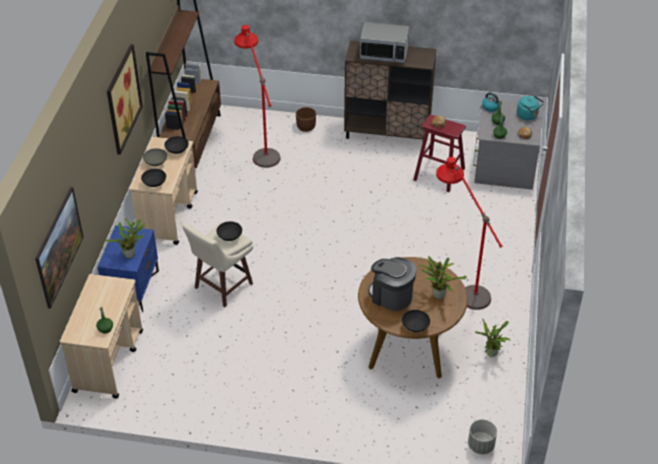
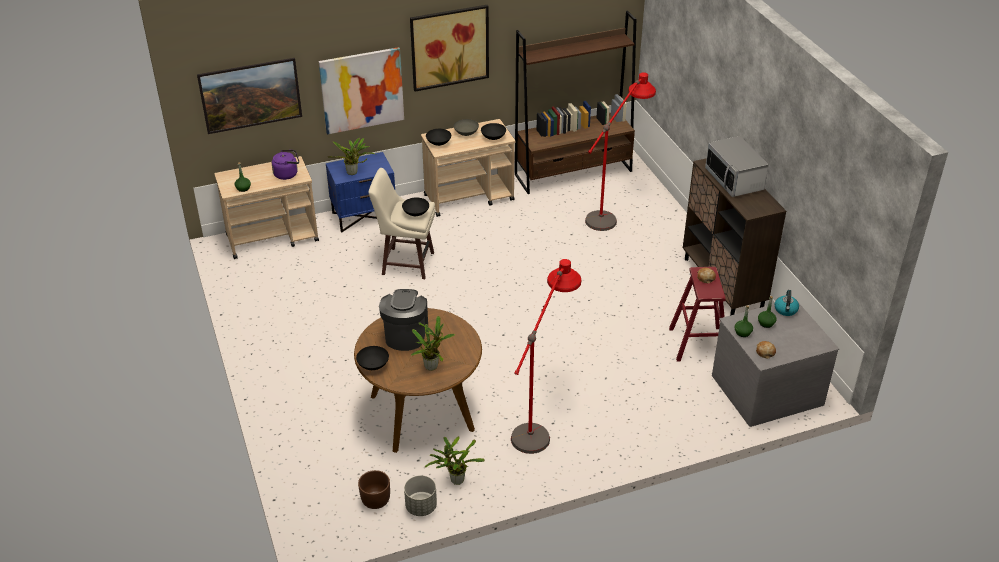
camera: 60 degrees right, 5 degrees down
brown planter [296,107,316,132] -> brown planter moved to [358,470,390,509]
grey planter [468,419,497,454] -> grey planter moved to [404,475,437,516]
turquoise kettle [517,96,544,120] -> none
none -> purple kettle [272,150,299,180]
none -> picture [319,47,404,134]

